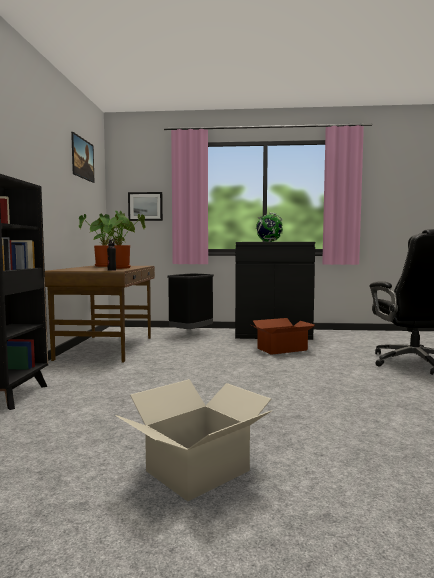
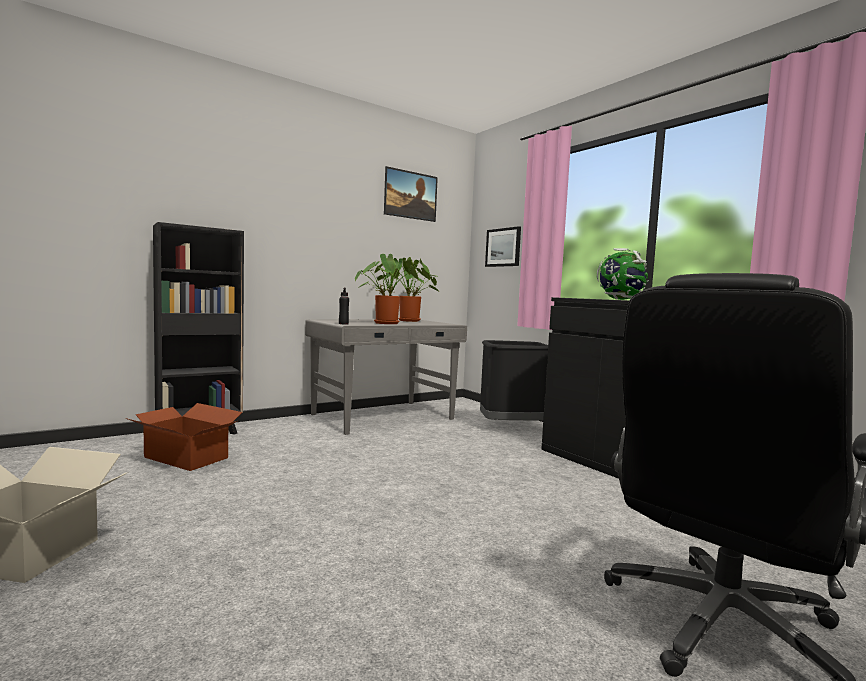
camera: 50 degrees right, 0 degrees up
brown desk [45,266,155,362] -> grey desk [305,319,467,435]
cardboard box [251,318,315,355] -> cardboard box moved to [125,403,242,471]

